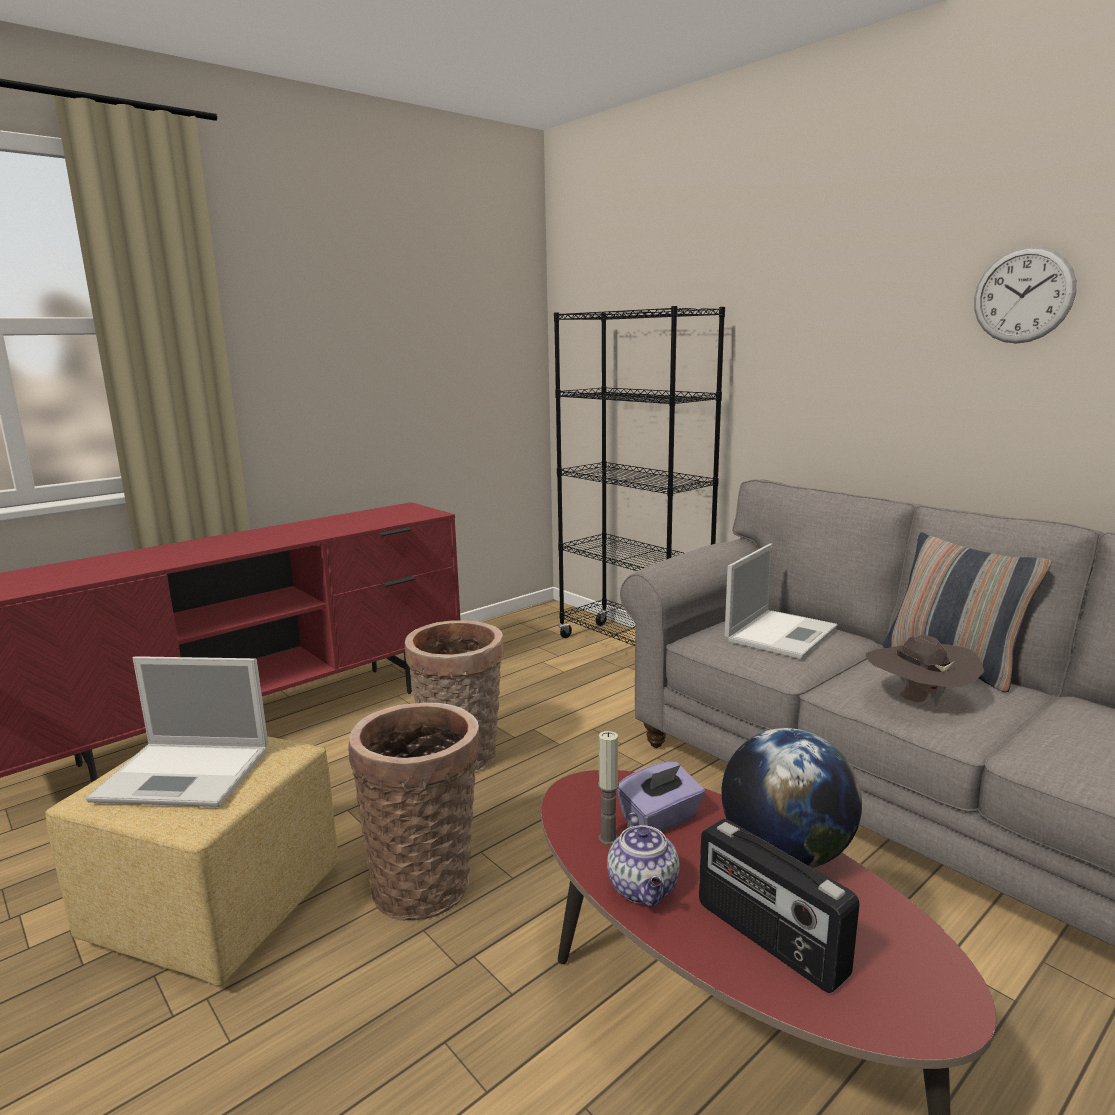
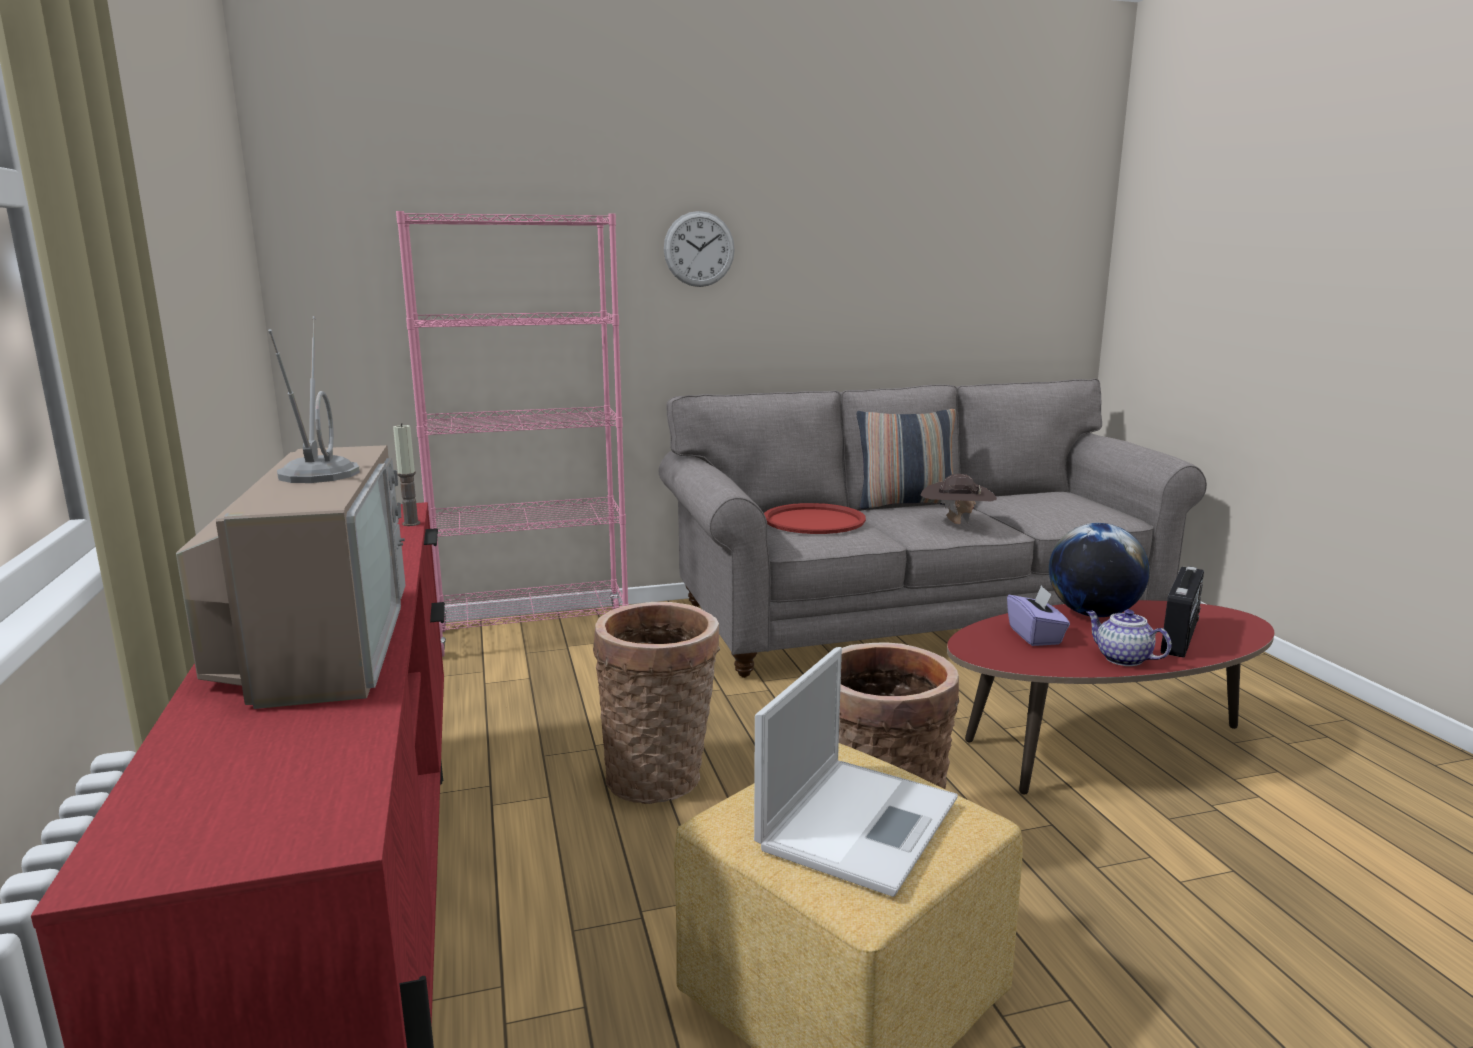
camera: 65 degrees left, 0 degrees up
black bookcase [554,306,725,646] -> pink bookcase [396,211,629,657]
candle [598,731,619,845] -> candle moved to [393,423,420,526]
teapot [607,812,680,907] -> teapot turned 150 degrees counterclockwise [1086,609,1172,666]
radio [699,819,860,993] -> radio turned 45 degrees counterclockwise [1161,566,1204,658]
laptop [725,543,838,659] -> red tray [764,503,866,534]
wall clock [974,246,1076,344] -> wall clock moved to [664,211,735,287]
none -> television [176,316,405,709]

